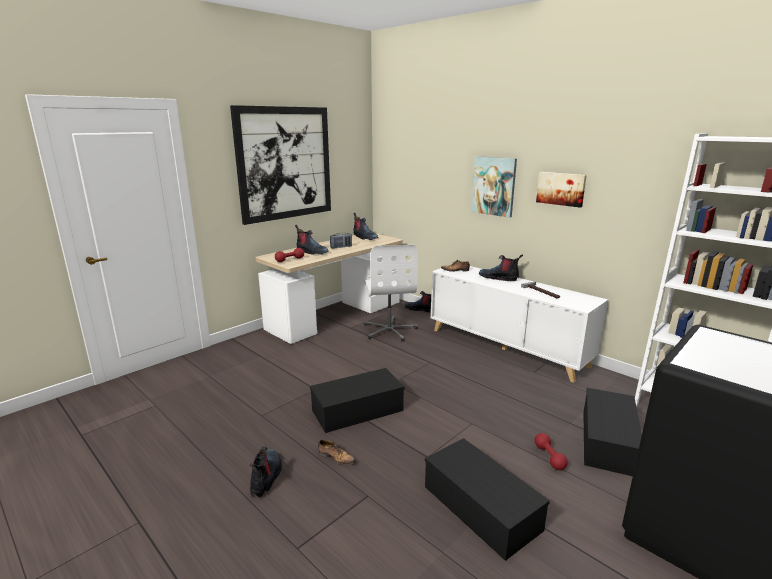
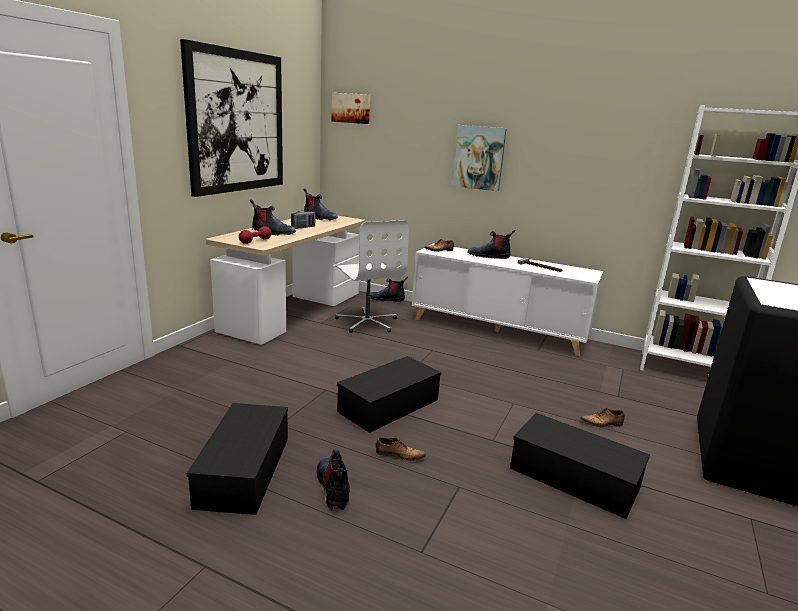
camera: 20 degrees left, 0 degrees up
red dumbbell [535,433,568,470] -> shoe [580,408,625,427]
picture [536,172,587,208] -> picture moved to [331,93,370,124]
black storage box [583,388,642,476] -> black storage box moved to [187,403,288,515]

